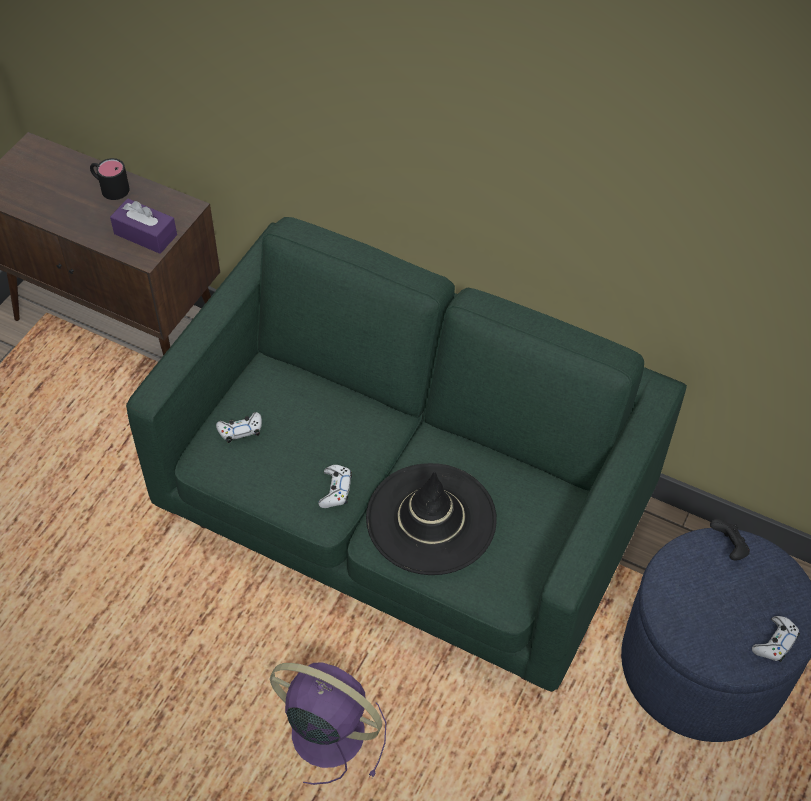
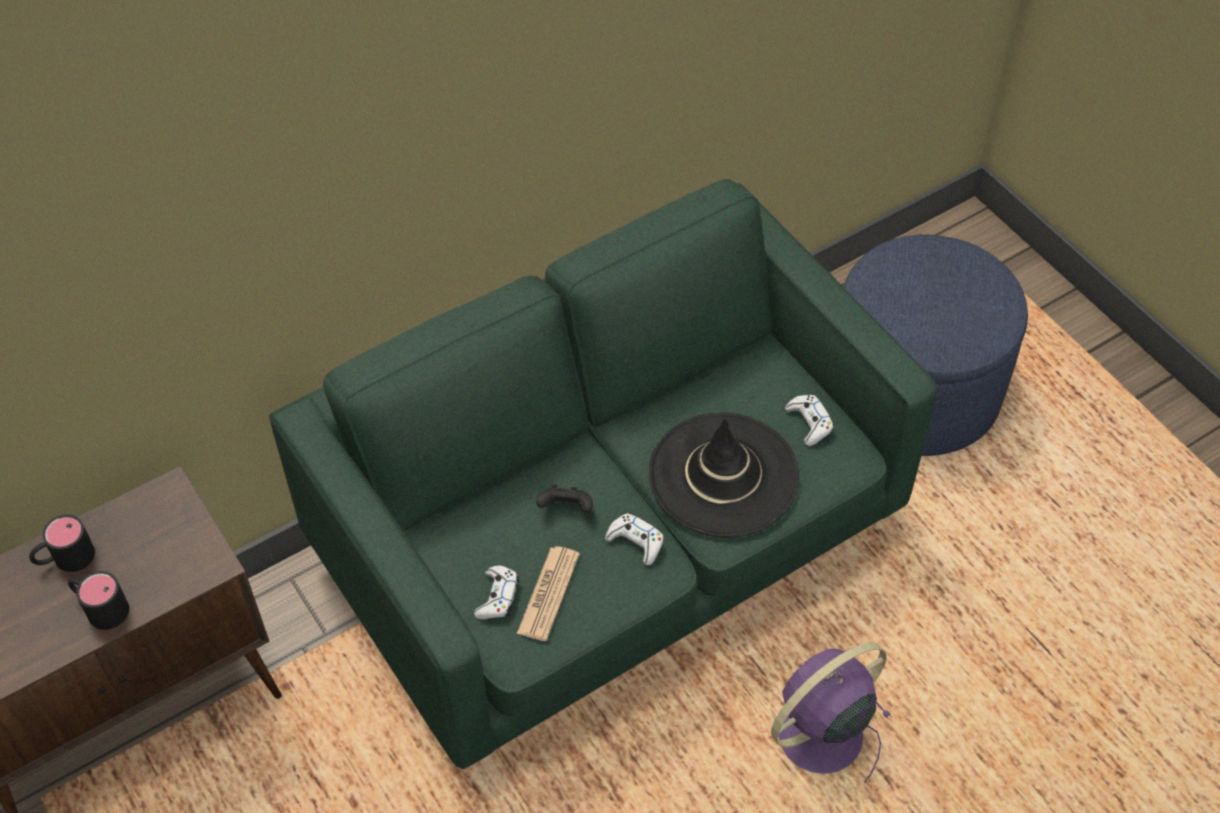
camera: 60 degrees left, 0 degrees up
purple tissue box [110,198,177,254] -> none
black game controller [710,519,750,561] -> black game controller moved to [536,484,593,513]
white game controller [752,616,800,662] -> white game controller moved to [785,395,834,446]
none -> black mug [68,571,129,630]
none -> newspaper [517,547,580,641]

